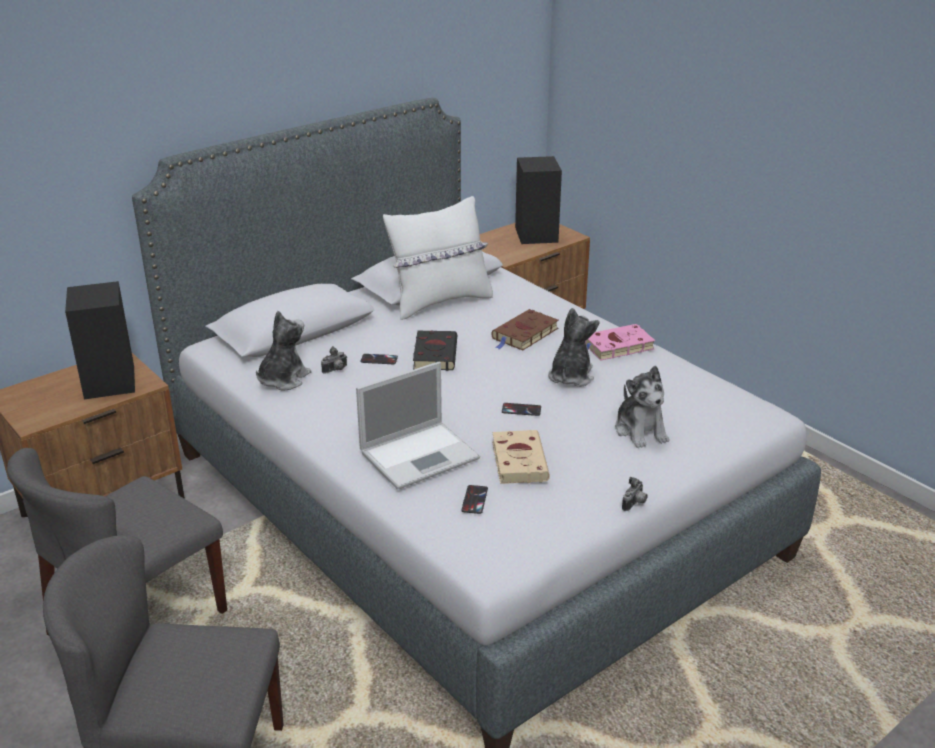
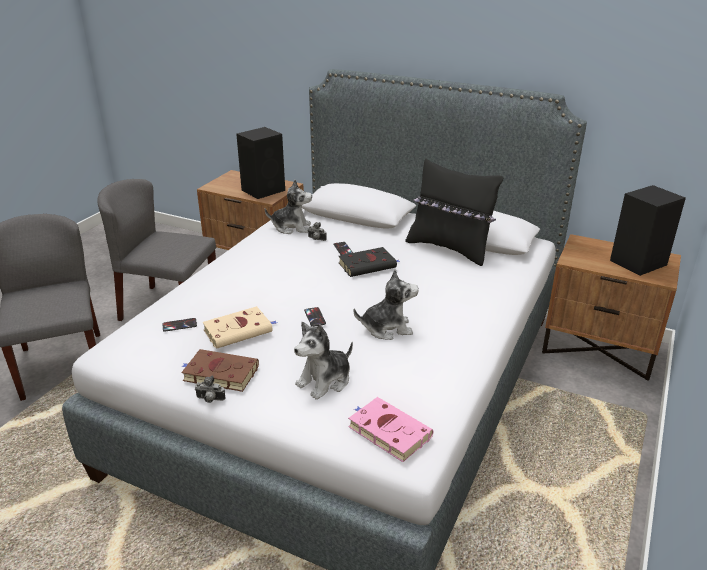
camera: 65 degrees right, 0 degrees up
laptop [356,362,480,490] -> none
white pillow [383,196,493,320] -> black pillow [405,158,503,266]
brown book [491,309,559,350] -> brown book moved to [181,349,259,392]
pink book [585,324,655,360] -> pink book moved to [348,397,433,462]

